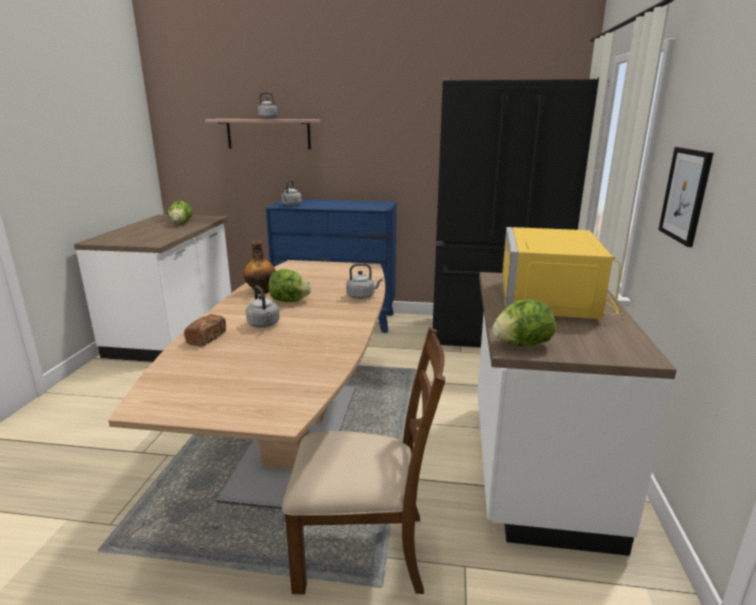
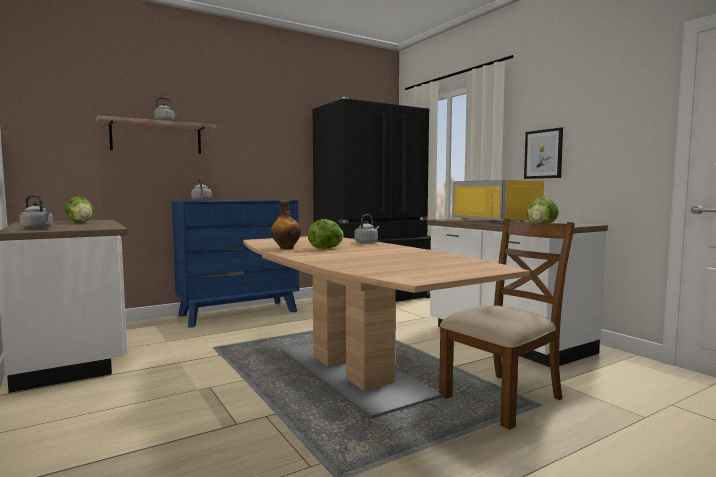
camera: 40 degrees left, 15 degrees down
bread [184,314,226,347] -> none
grey kettle [246,285,280,328] -> grey kettle moved to [19,195,53,230]

